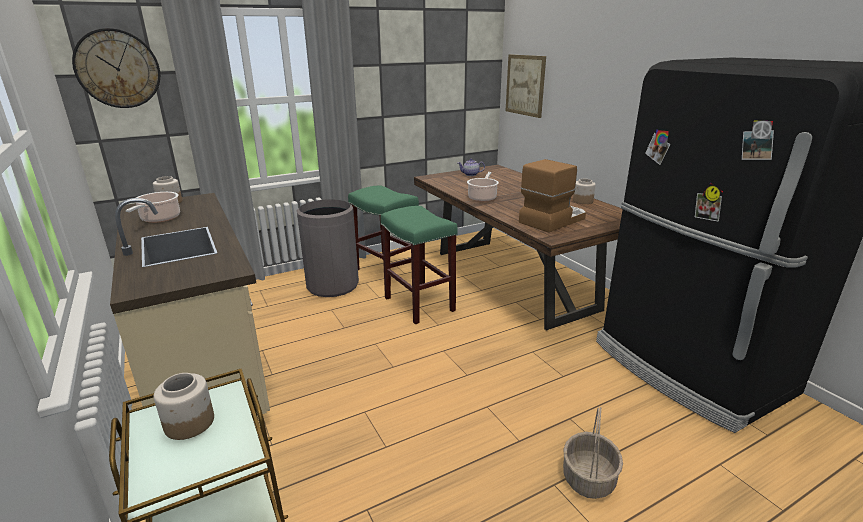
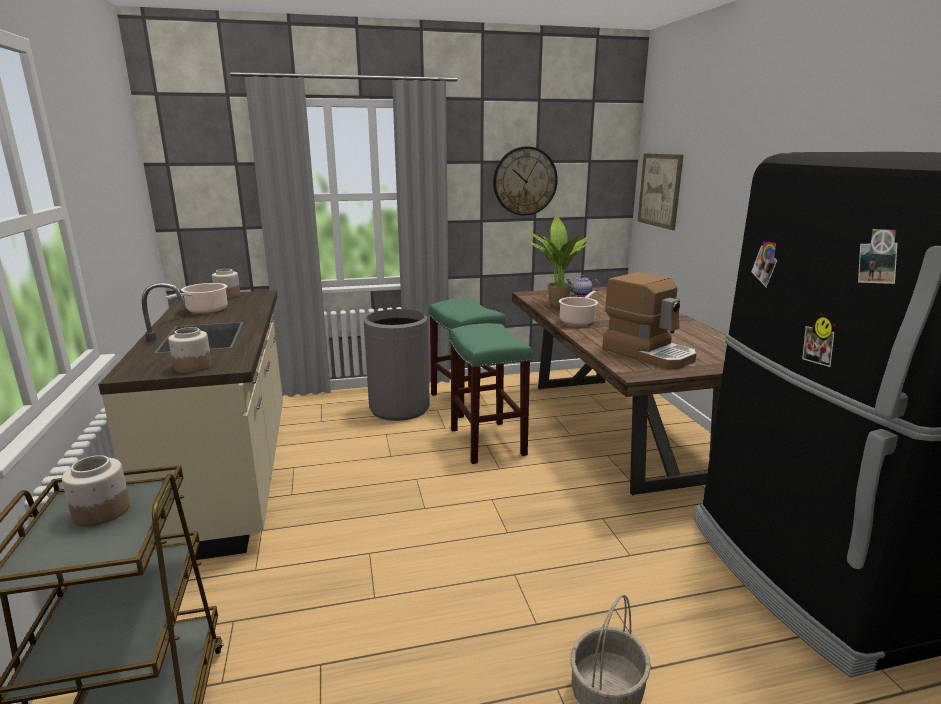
camera: 15 degrees right, 5 degrees down
wall clock [72,28,160,108] -> wall clock moved to [493,146,558,216]
coffee machine [519,159,586,233] -> coffee machine turned 75 degrees clockwise [602,272,697,369]
jar [573,179,596,204] -> jar moved to [168,327,212,373]
none -> potted plant [528,215,588,308]

